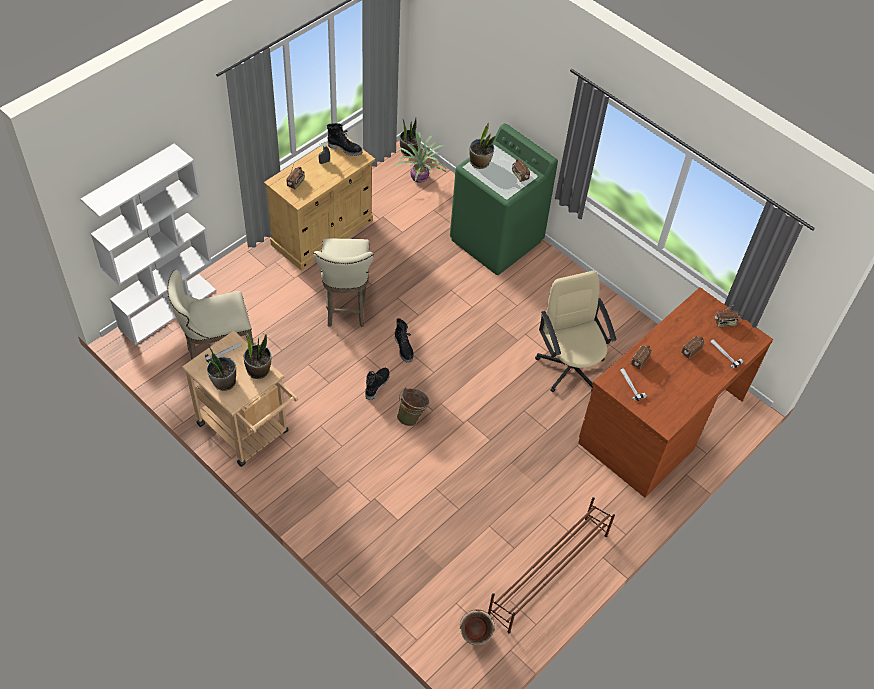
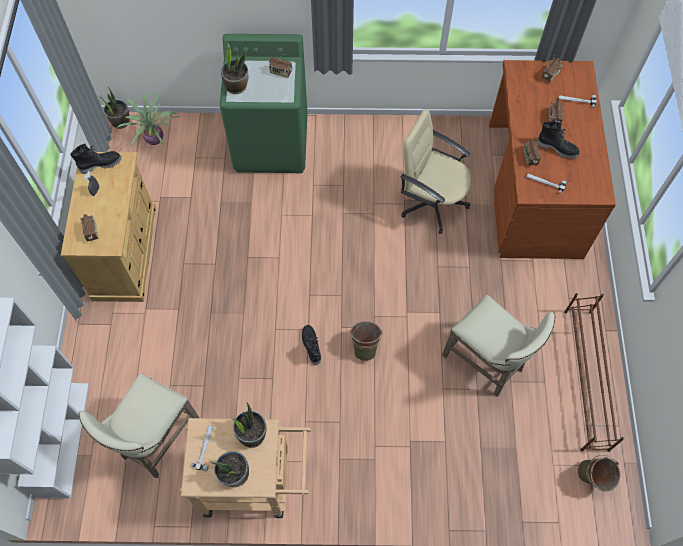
camera: 40 degrees left, 10 degrees up
beige stool [313,239,374,327] -> beige stool moved to [442,295,555,397]
black boot [395,318,414,362] -> black boot moved to [537,121,580,159]

